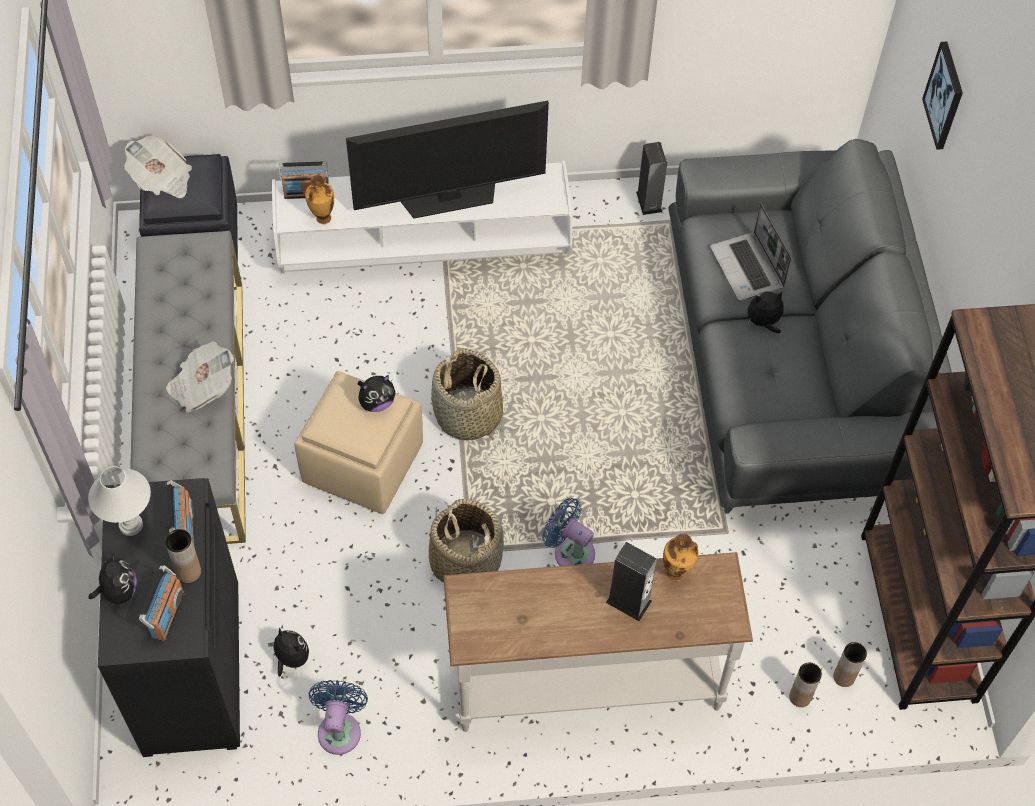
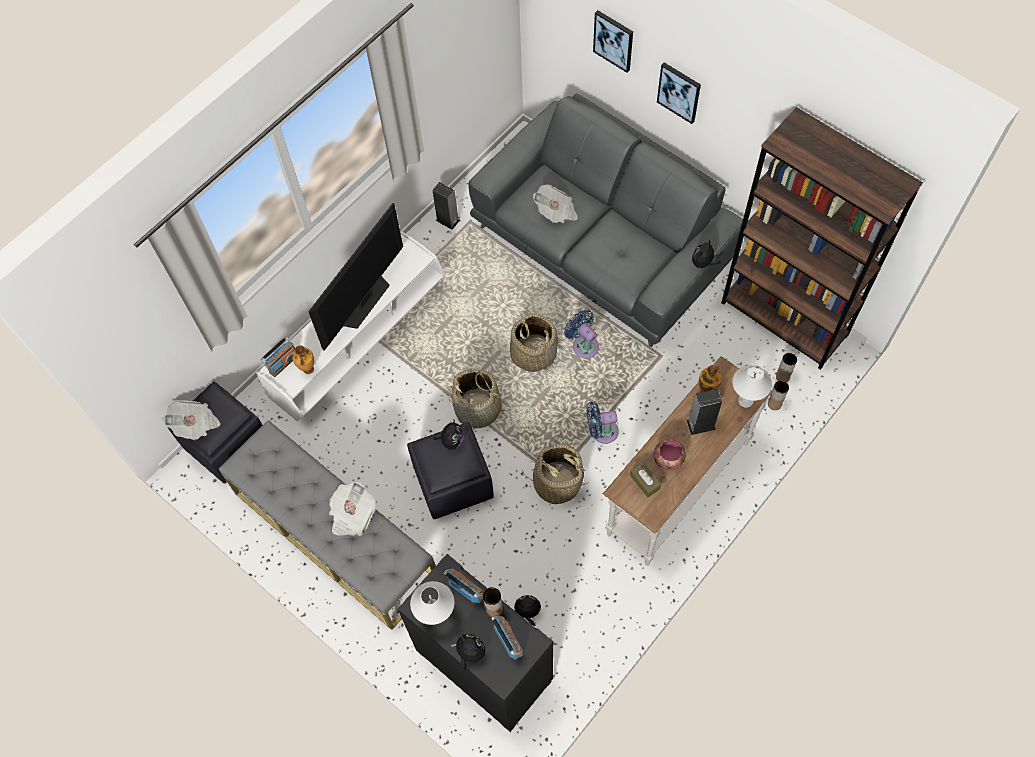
camera: 40 degrees left, 5 degrees up
beige ottoman [294,371,423,514] -> black ottoman [407,422,494,519]
blue fan [309,680,368,755] -> blue fan moved to [564,310,599,358]
laptop [710,204,792,301] -> newspaper [533,185,578,223]
plush toy [747,291,783,333] -> plush toy moved to [692,239,721,272]
none -> basket [510,313,558,372]
none -> brown tissue box [630,462,661,497]
none -> bowl [654,439,686,470]
none -> picture [657,62,701,124]
none -> white table lamp [732,365,772,408]

